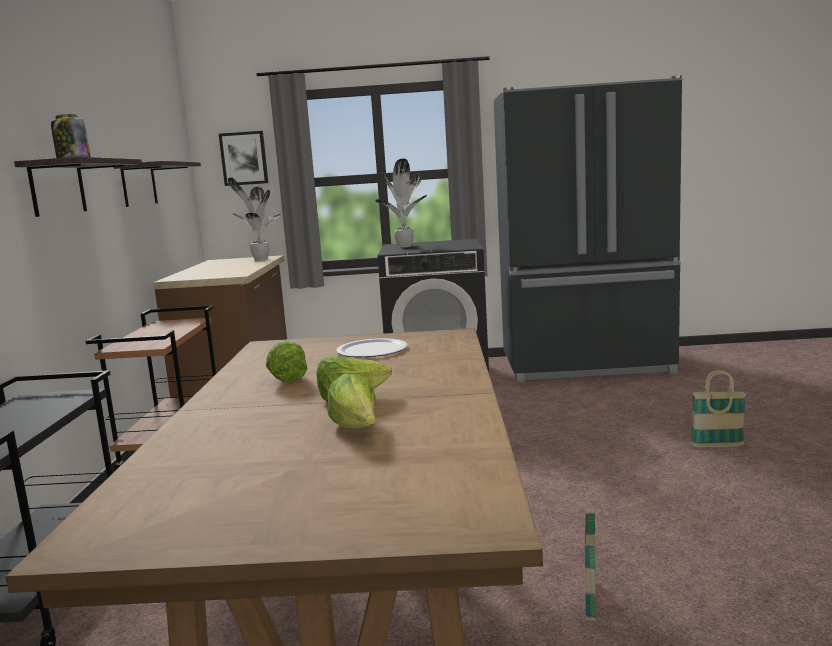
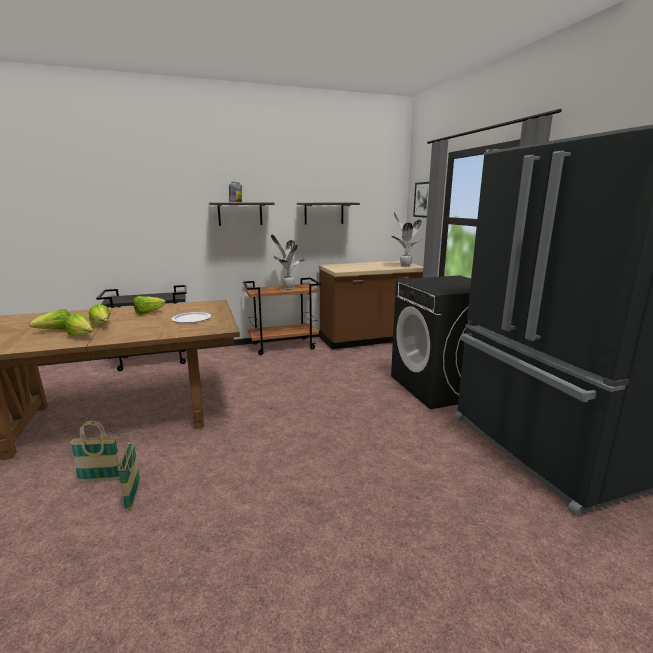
camera: 70 degrees right, 5 degrees up
potted plant [375,159,427,248] -> potted plant moved to [271,235,305,289]
basket [690,370,746,448] -> basket moved to [118,434,140,510]
none -> lettuce [65,314,93,336]

